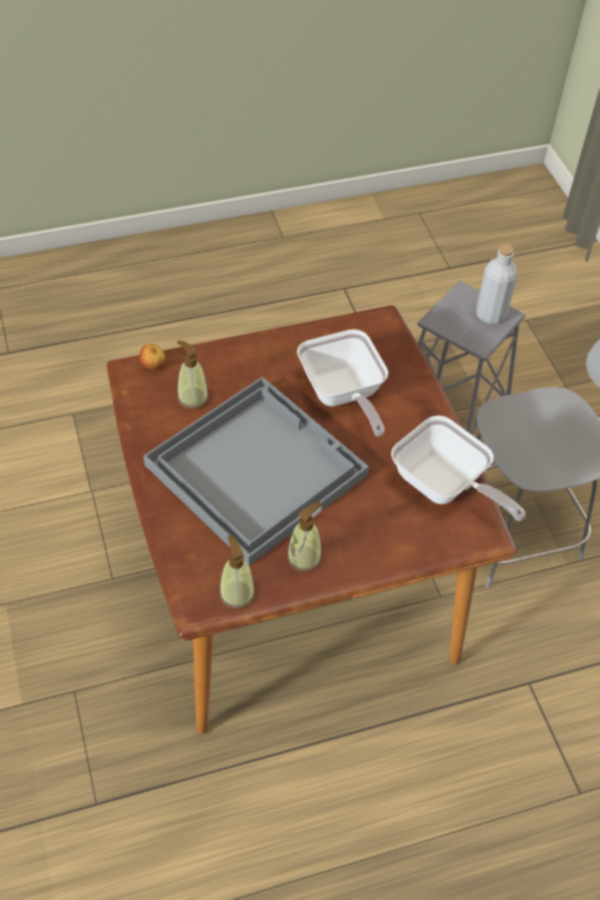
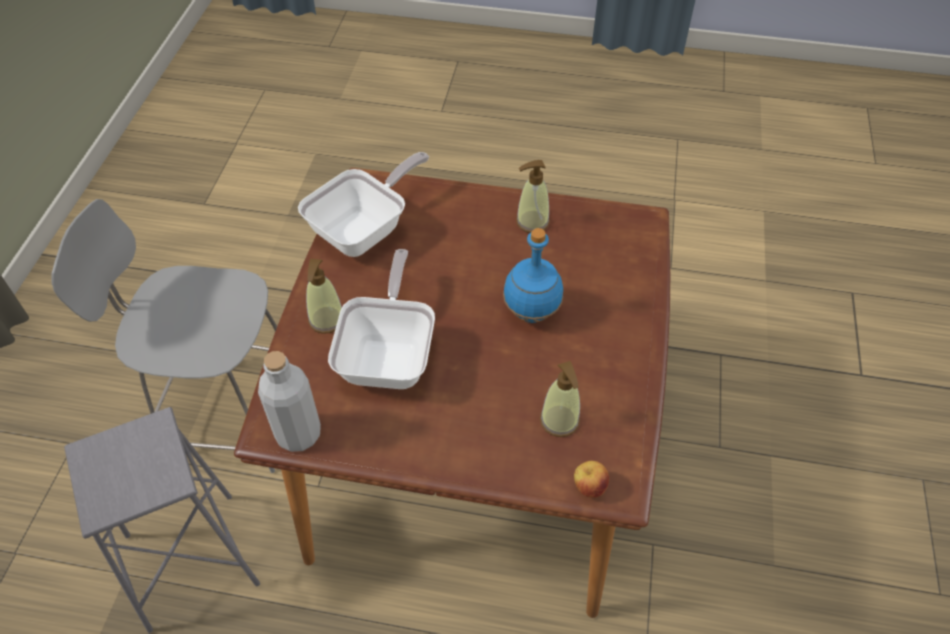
camera: 150 degrees left, 0 degrees up
grey tray [143,377,369,566] -> blue bottle [503,228,563,323]
soap dispenser [219,535,255,610] -> soap dispenser moved to [306,259,342,334]
frying pan [391,415,526,521] -> frying pan turned 60 degrees clockwise [298,152,429,257]
grey bottle [476,244,518,324] -> grey bottle moved to [258,351,321,452]

